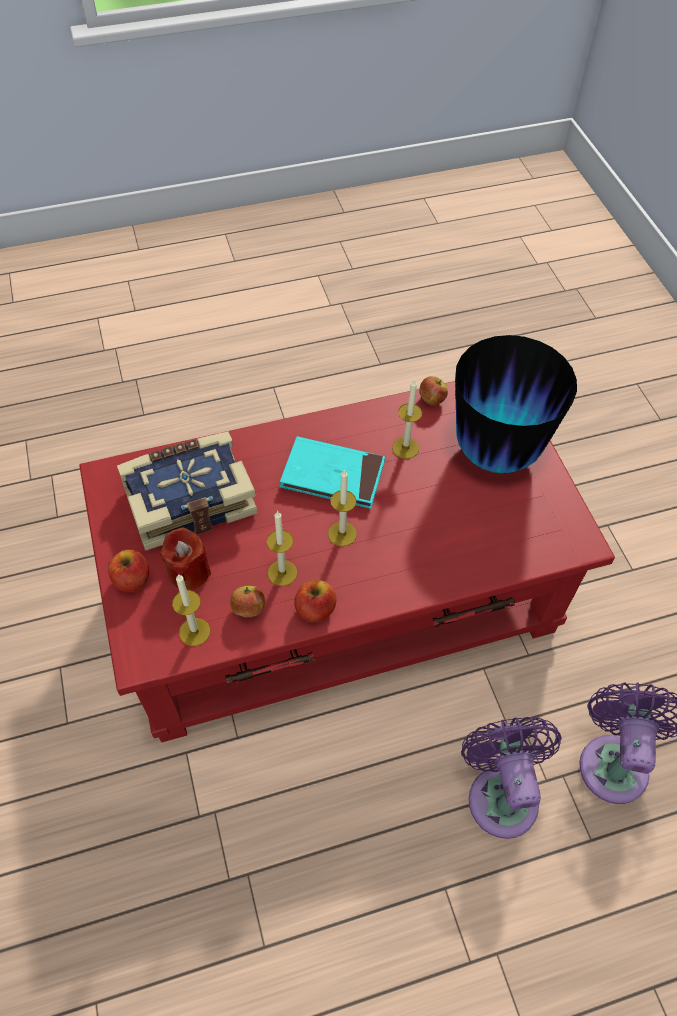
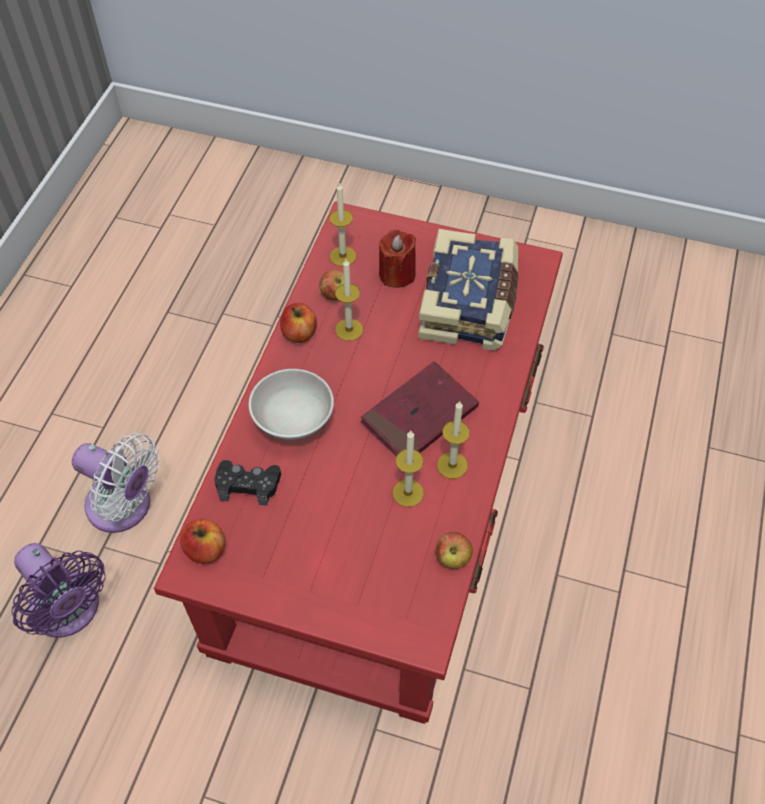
camera: 125 degrees right, 0 degrees up
apple [108,549,149,593] -> apple moved to [180,519,225,564]
turquoise book [280,436,385,509] -> red book [361,361,479,457]
candle [328,469,357,547] -> candle moved to [437,401,470,479]
vase [455,335,577,473] -> none
purple fan [461,717,562,839] -> white fan [72,433,159,533]
none -> black game controller [214,460,281,506]
none -> white bowl [249,369,334,440]

